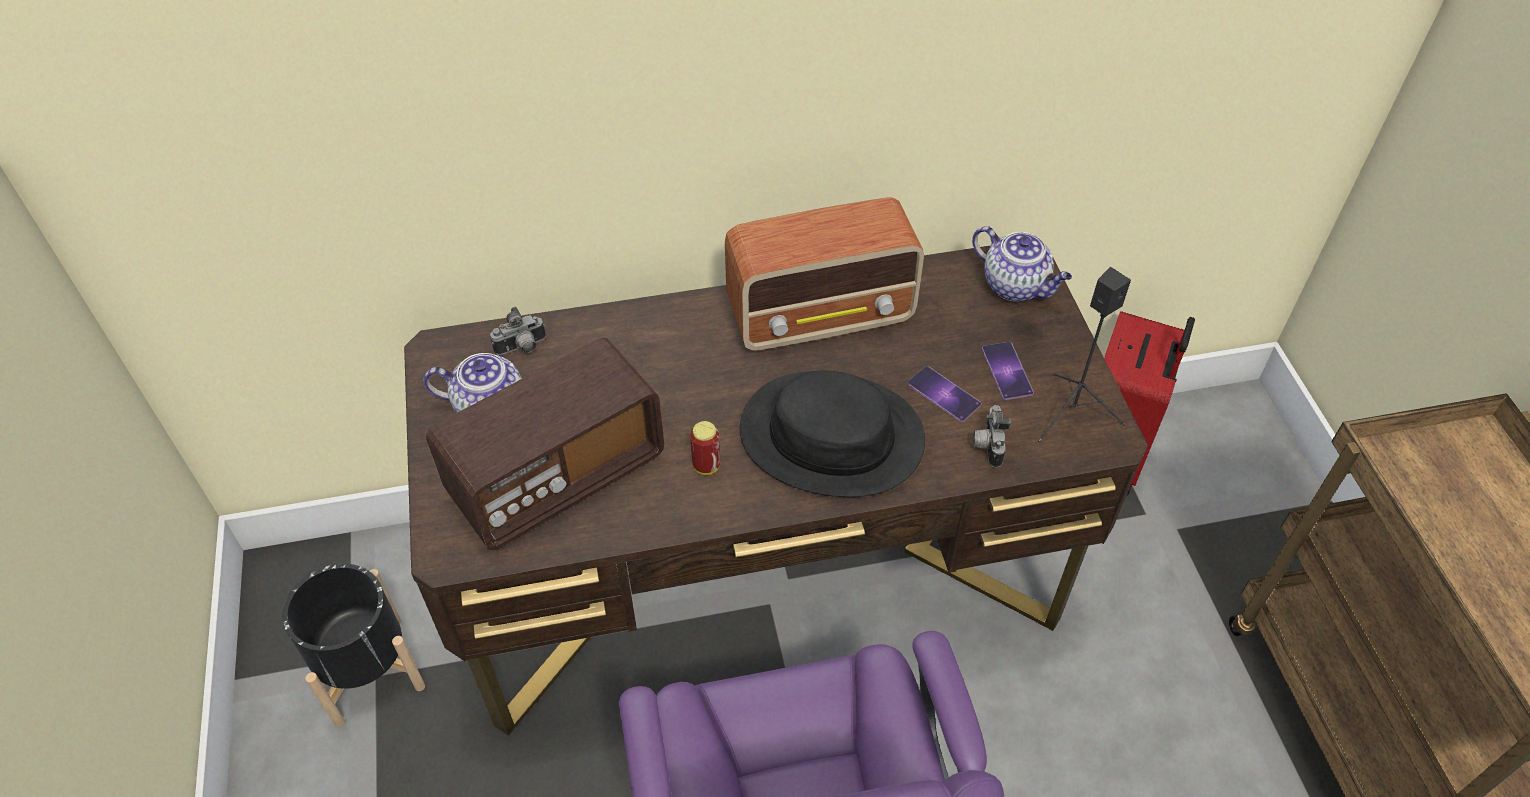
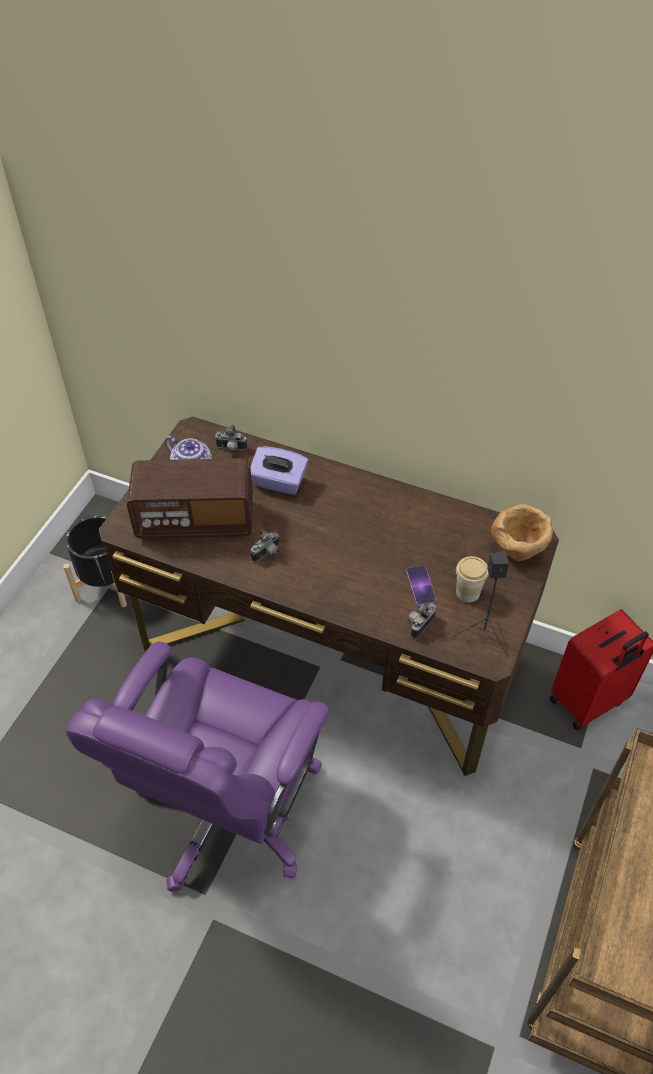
camera: 35 degrees right, 0 degrees up
can [690,421,720,475] -> camera [251,529,280,562]
radio [725,197,924,351] -> none
black hat [740,370,925,497] -> none
teapot [972,226,1072,301] -> brown bowl [492,504,553,561]
phone [982,342,1034,400] -> cup [456,556,489,602]
none -> purple tissue box [250,447,308,495]

